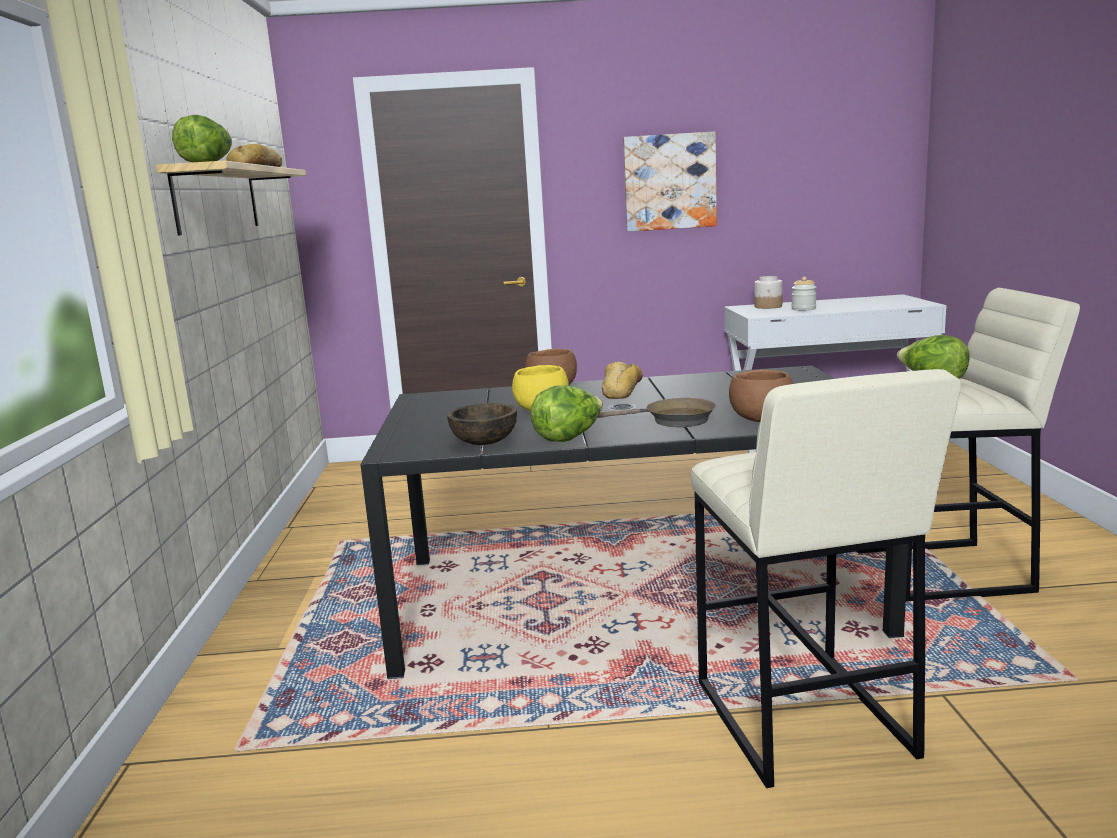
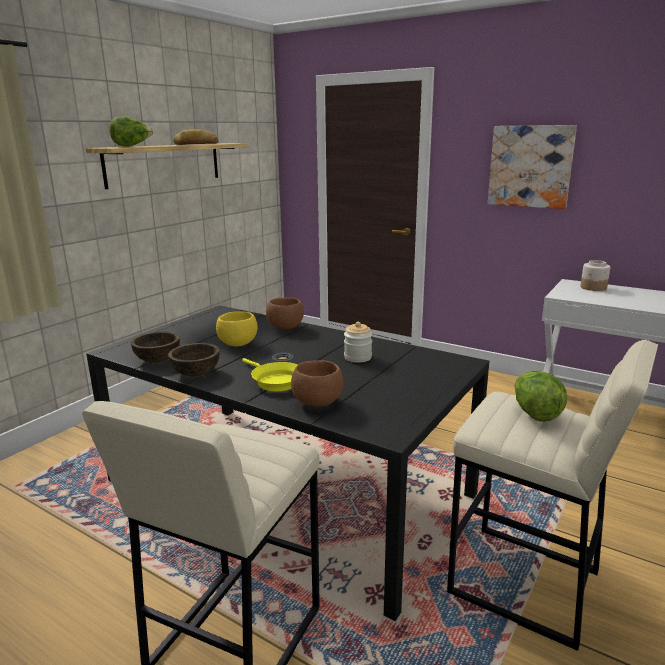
camera: 35 degrees right, 5 degrees up
lettuce [530,385,603,442] -> brown bowl [168,343,220,376]
brown frying pan [597,398,716,427] -> yellow frying pan [242,358,298,391]
bread [602,362,643,399] -> none
jar [791,277,817,311] -> jar moved to [344,322,372,363]

